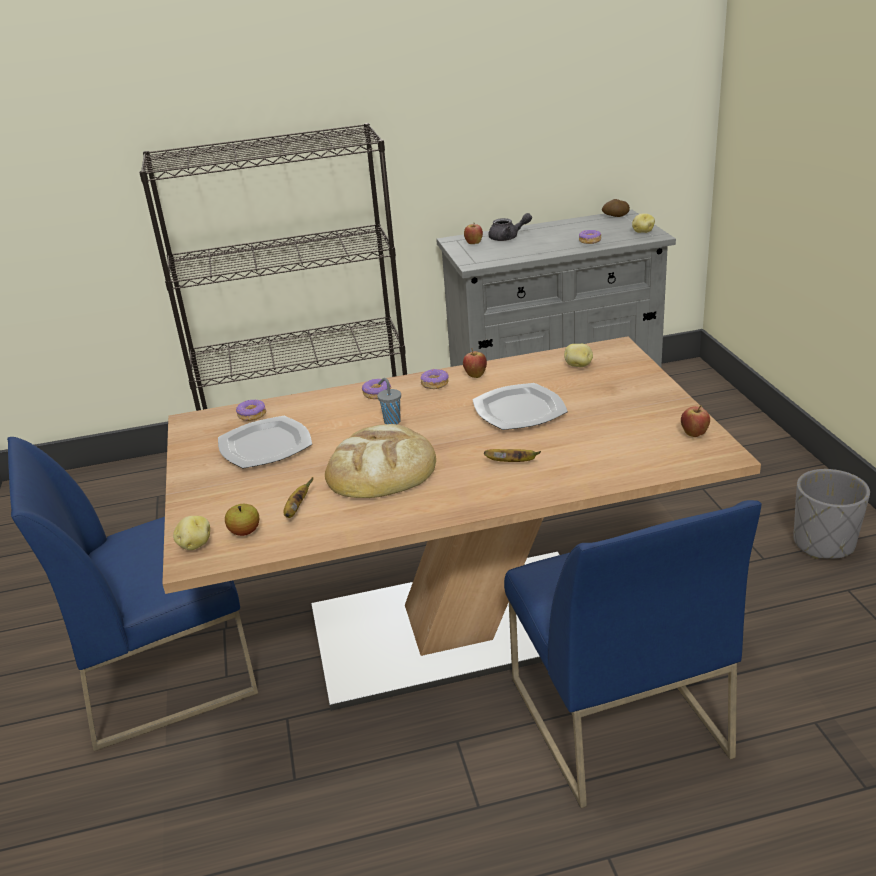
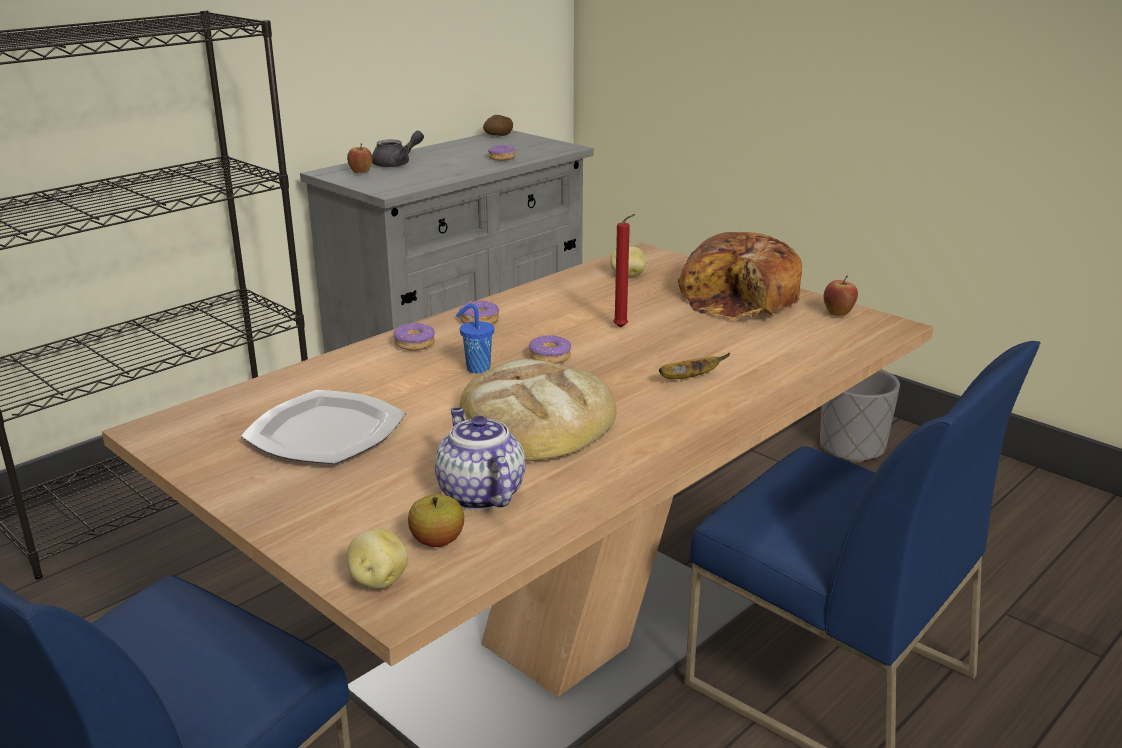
camera: 35 degrees left, 5 degrees down
donut [236,400,266,421] -> donut moved to [529,335,571,364]
banana [283,477,313,518] -> teapot [435,407,526,510]
grey cup [377,378,401,424] -> blue cup [456,304,494,374]
apple [463,348,487,378] -> none
plate [472,383,568,430] -> red candle [613,214,636,328]
potato [632,213,655,233] -> none
none -> bread [678,232,802,320]

